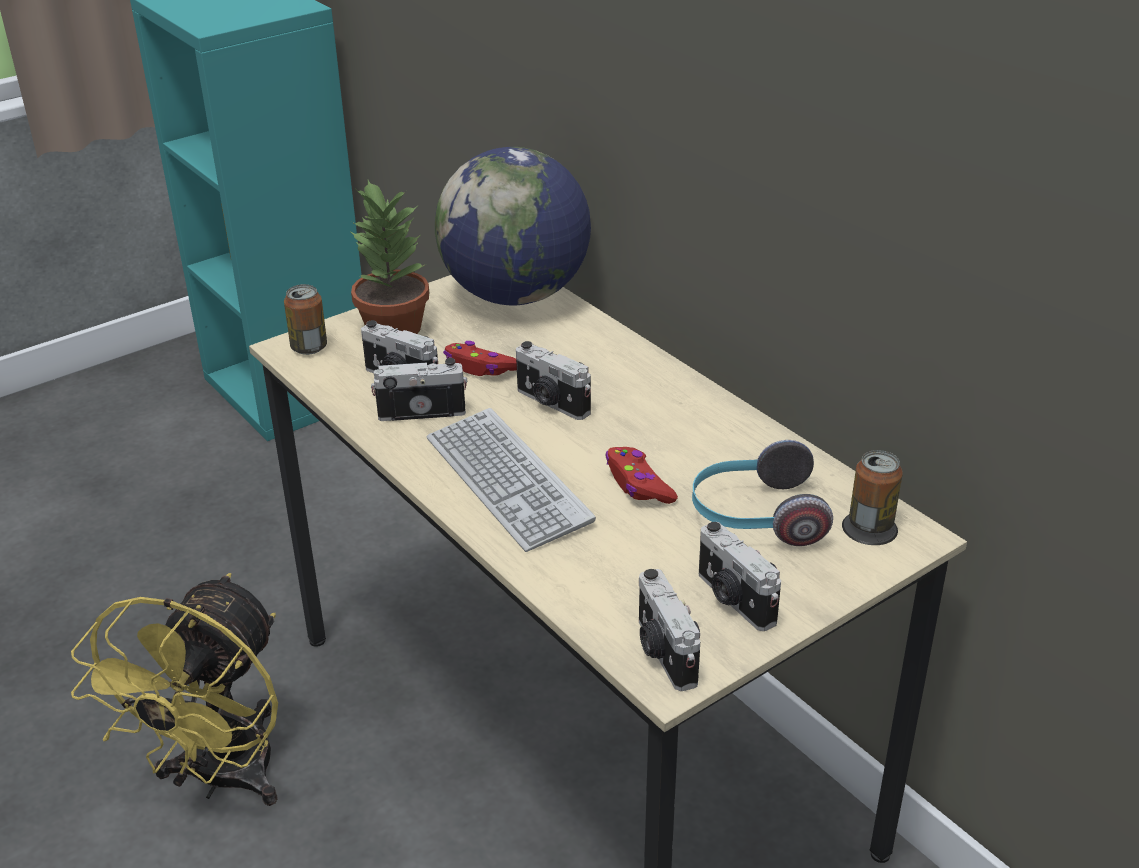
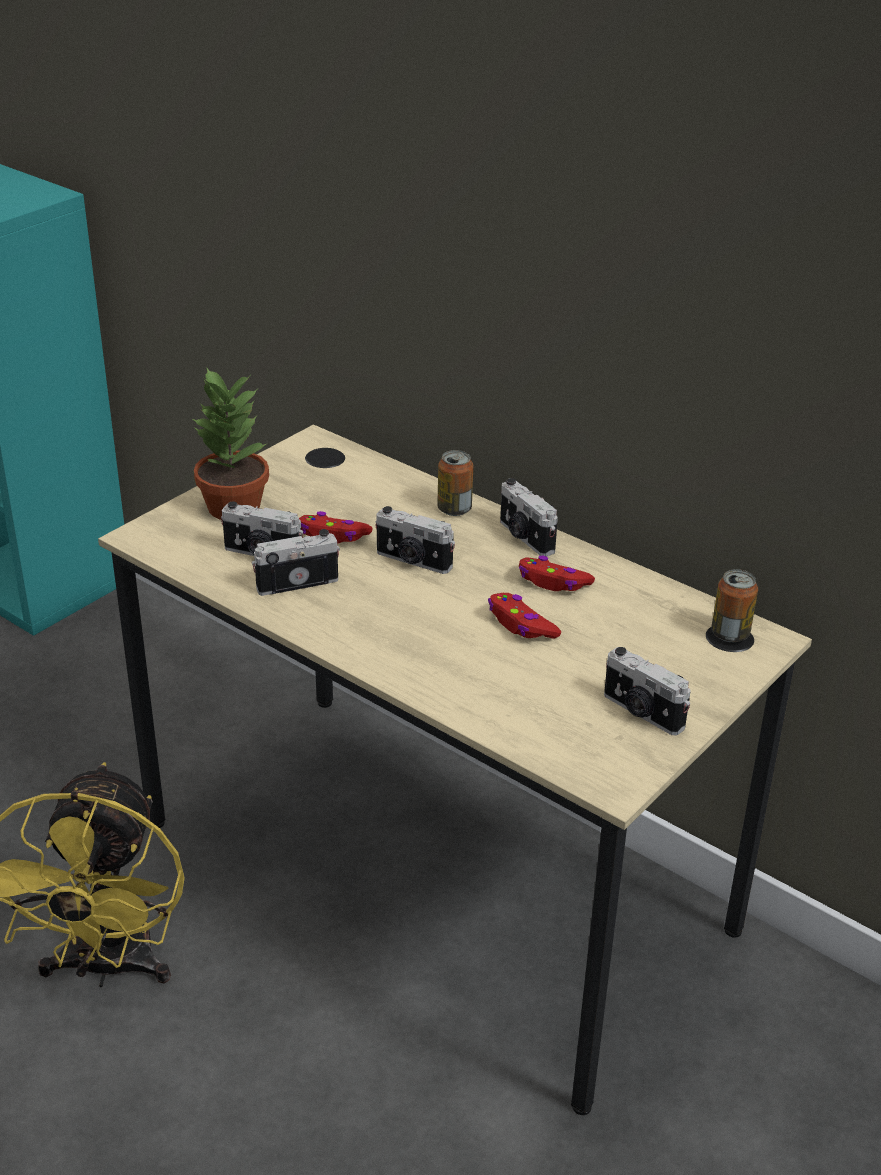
camera: 15 degrees left, 0 degrees up
can [284,284,327,355] -> can moved to [437,450,473,516]
keyboard [427,408,596,552] -> none
globe [435,147,591,305] -> none
camera [639,569,700,691] -> camera moved to [500,478,558,557]
headphones [692,440,833,546] -> none
none -> red game controller [519,556,595,591]

